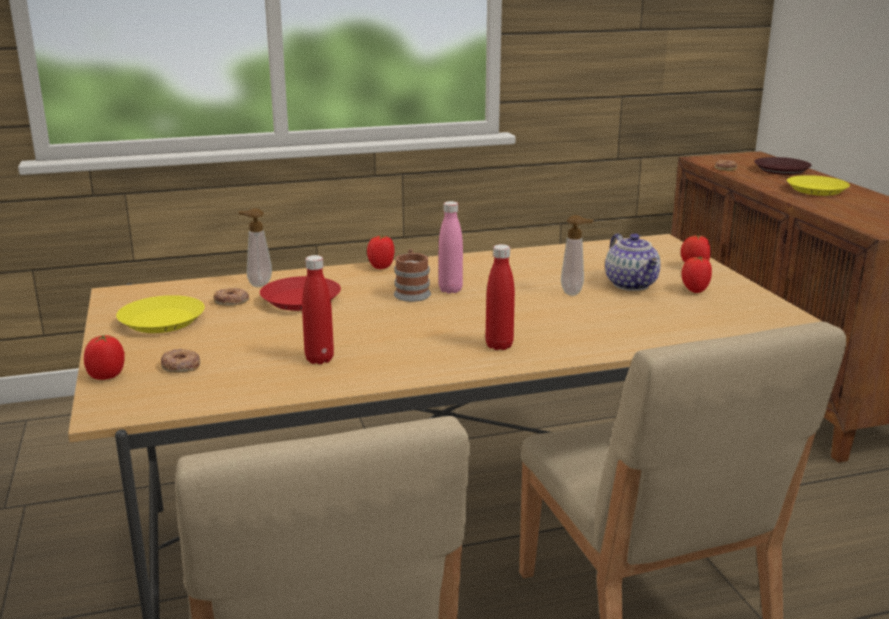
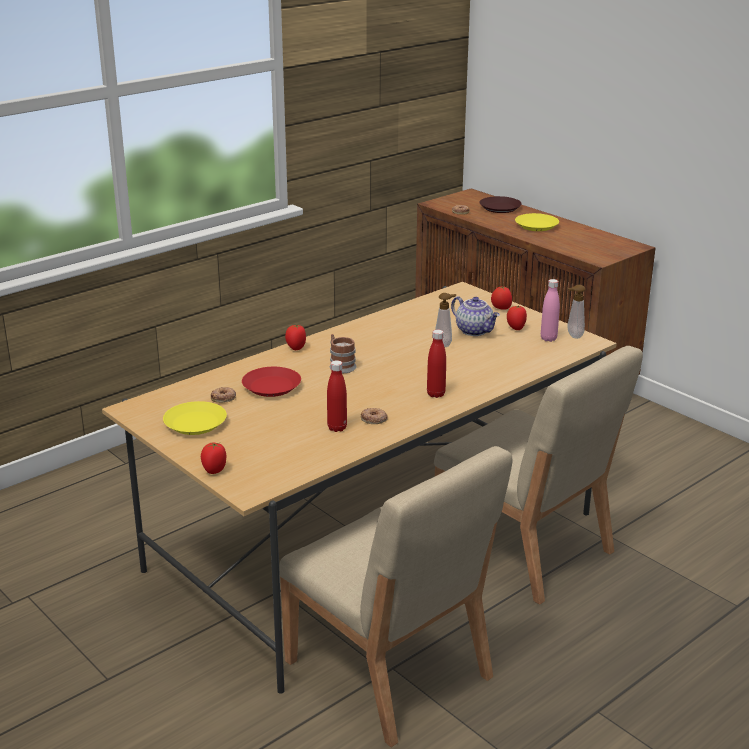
camera: 25 degrees left, 5 degrees up
donut [161,349,200,373] -> donut moved to [361,408,387,424]
soap dispenser [239,208,272,287] -> soap dispenser moved to [567,285,586,339]
pink bottle [439,201,463,293] -> pink bottle moved to [541,279,560,342]

